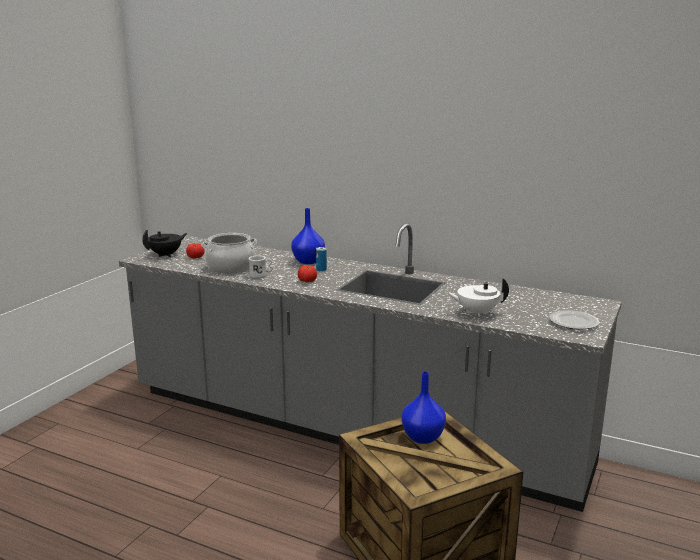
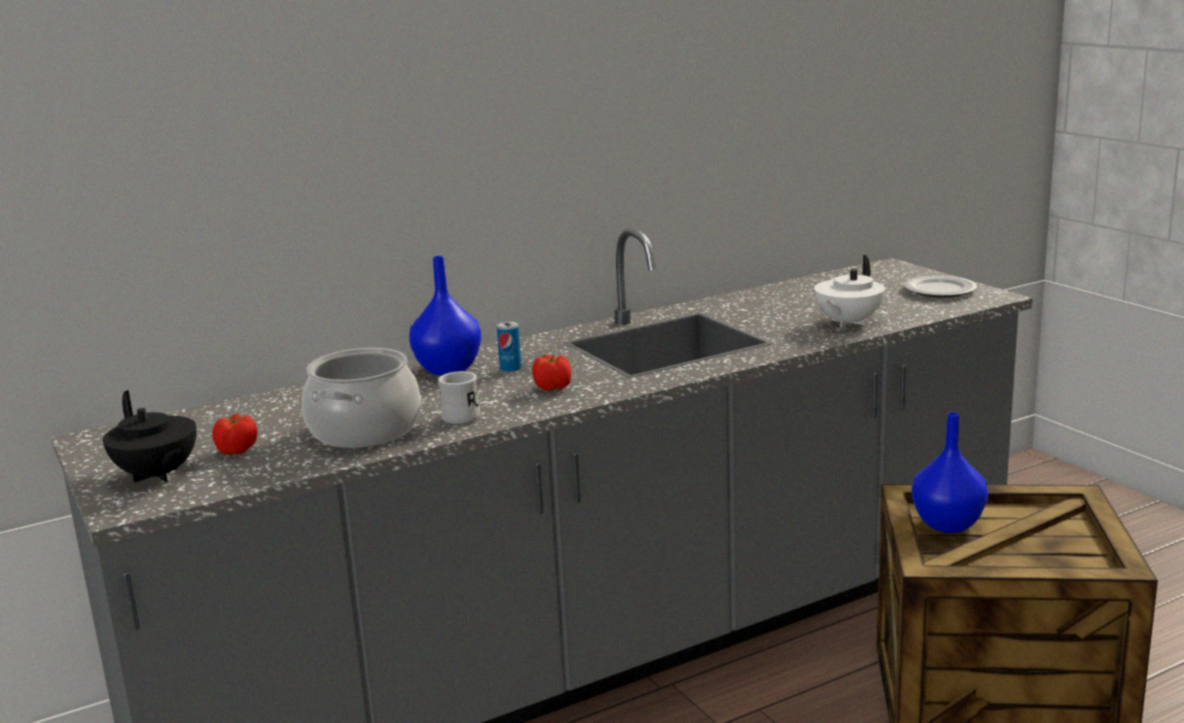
camera: 55 degrees left, 0 degrees up
black teapot [142,230,187,257] -> black teapot turned 150 degrees clockwise [103,390,197,482]

